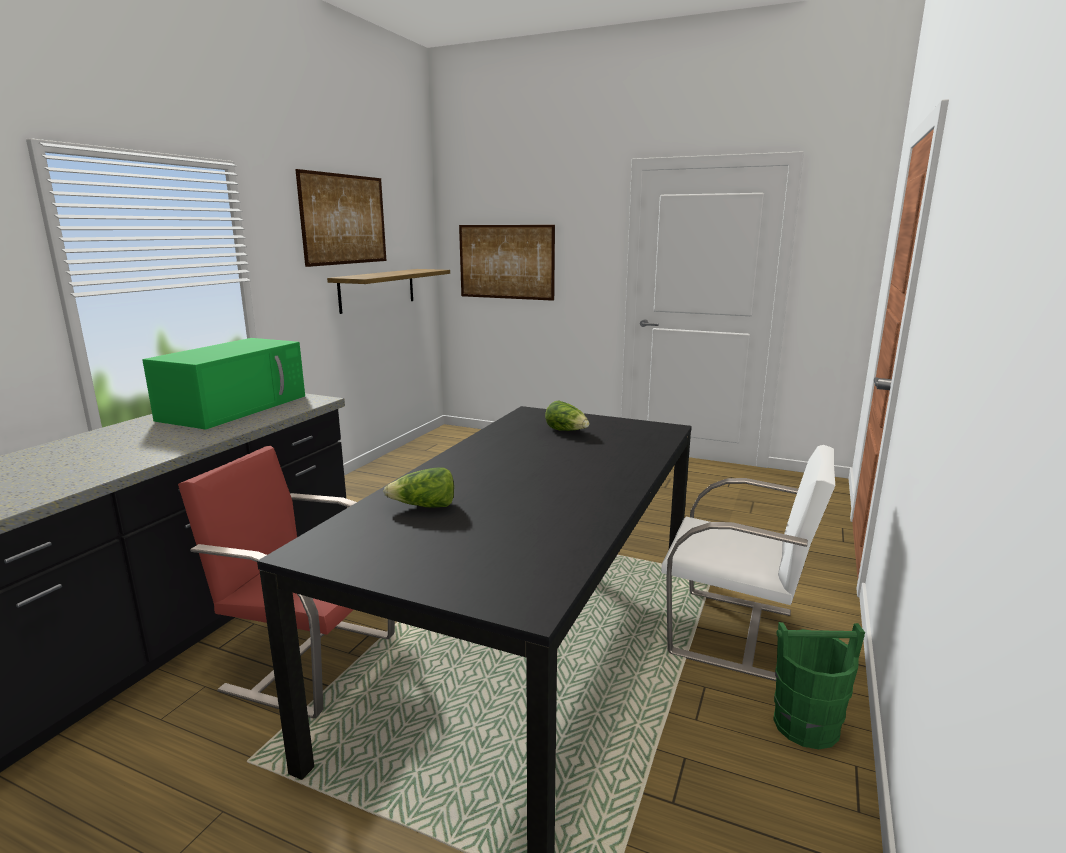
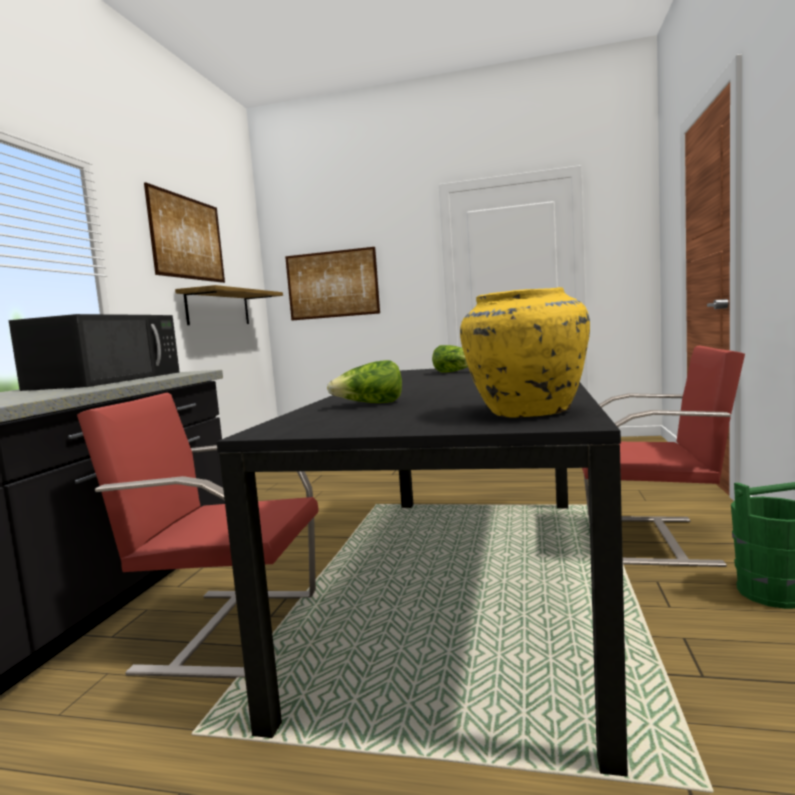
camera: 10 degrees left, 10 degrees down
green microwave [142,338,305,430] -> black microwave [9,314,180,391]
white chair [661,445,835,681] -> red chair [582,345,745,567]
none -> yellow vase [460,287,590,418]

